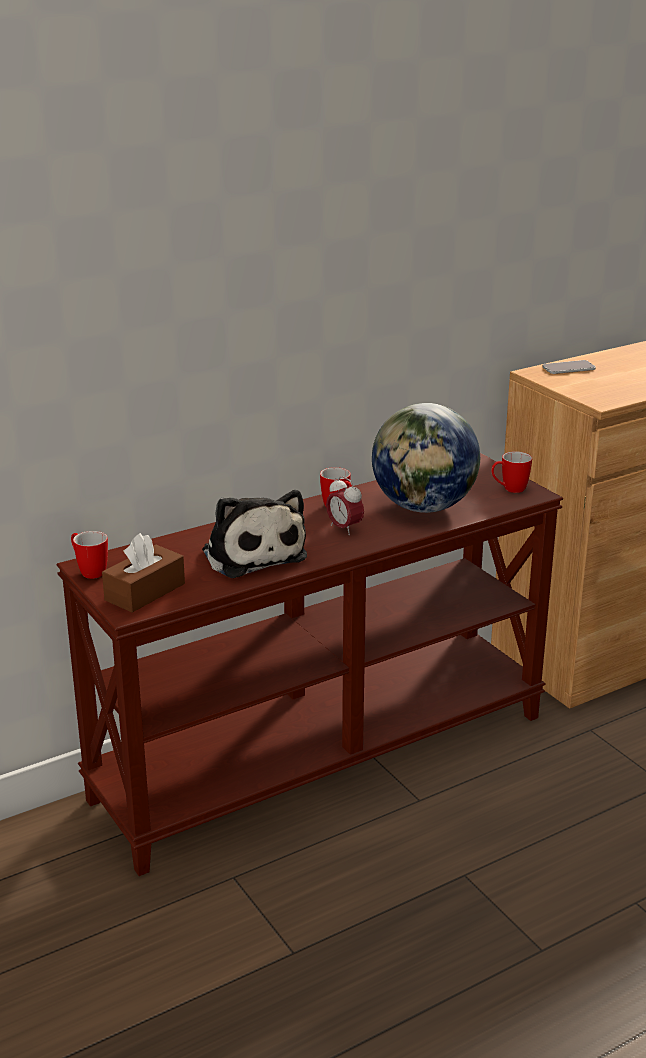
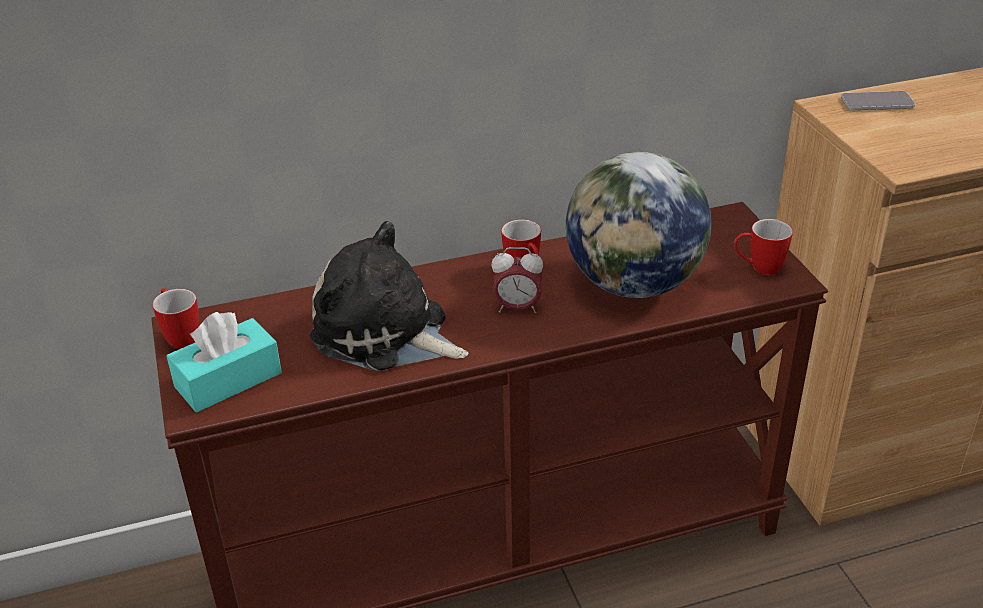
camera: 15 degrees right, 10 degrees up
brown tissue box [102,533,185,613] -> turquoise tissue box [166,312,282,412]
plush toy [202,490,307,578] -> plush toy turned 135 degrees clockwise [310,221,468,371]
alarm clock [326,476,364,535] -> alarm clock turned 60 degrees counterclockwise [491,247,543,313]

